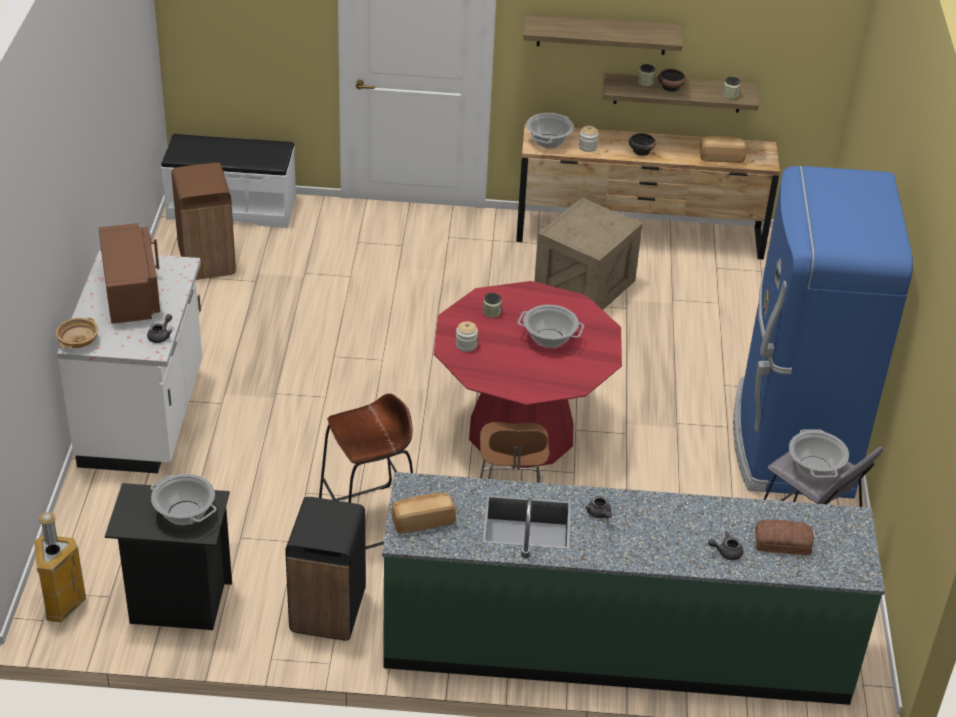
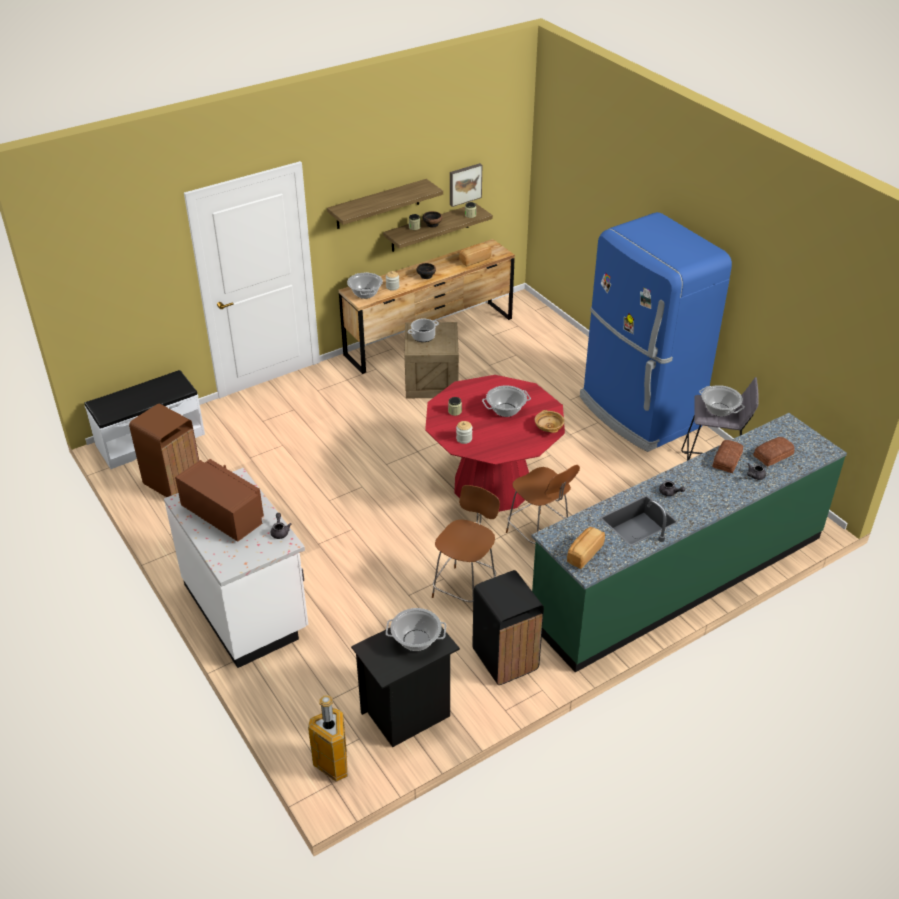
camera: 35 degrees left, 0 degrees up
beige bowl [56,318,98,348] -> beige bowl moved to [535,410,565,433]
brown stool [319,393,413,549] -> brown chair [432,485,500,602]
none -> cooking pot [408,318,439,342]
none -> picture [450,163,482,207]
none -> bread [713,440,743,473]

